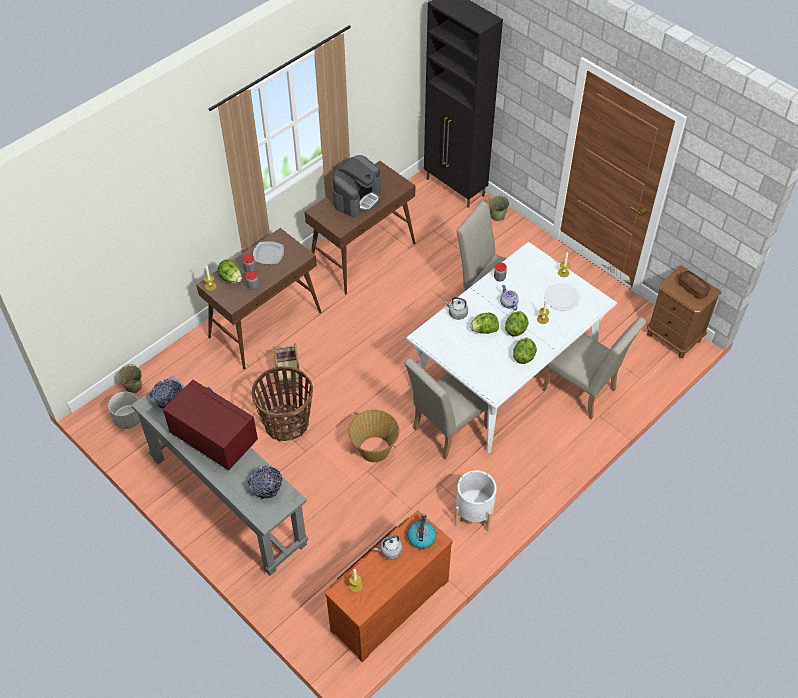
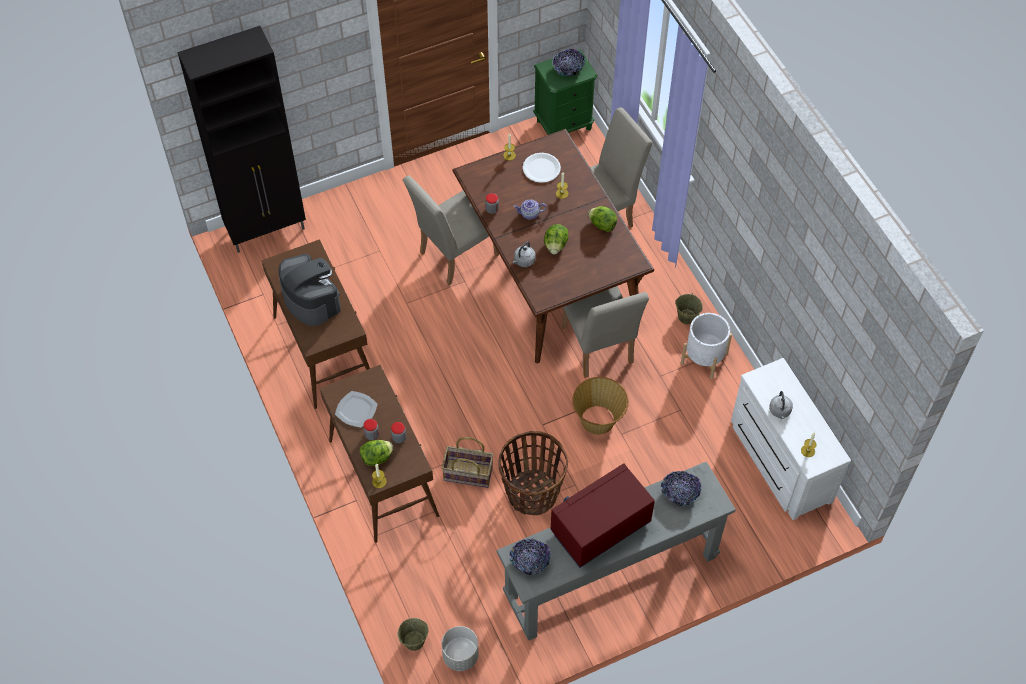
camera: 70 degrees left, 5 degrees up
brown dresser [325,511,453,662] -> white dresser [731,358,851,520]
white dining table [406,242,617,453] -> brown dining table [452,129,654,363]
kettle [407,514,436,549] -> none
beige bucket [489,194,509,221] -> beige bucket moved to [675,293,703,324]
lettuce [505,311,529,337] -> none
brown nightstand [647,266,721,358] -> green nightstand [533,49,597,135]
bread [678,271,711,300] -> bowl [552,49,585,76]

